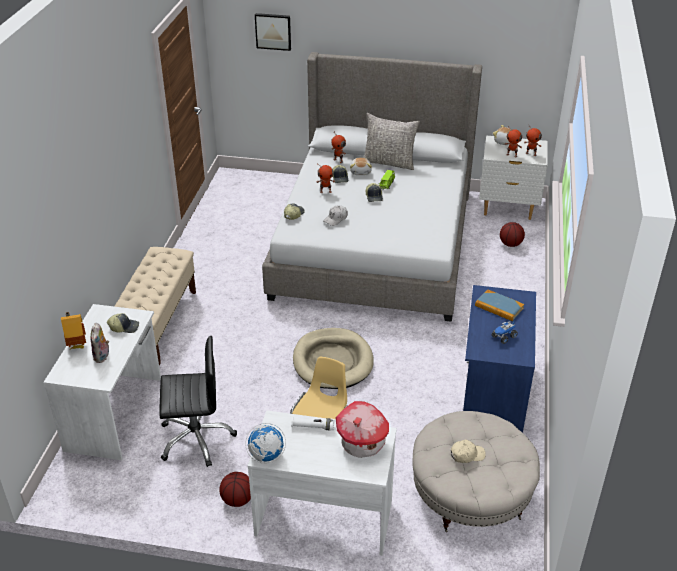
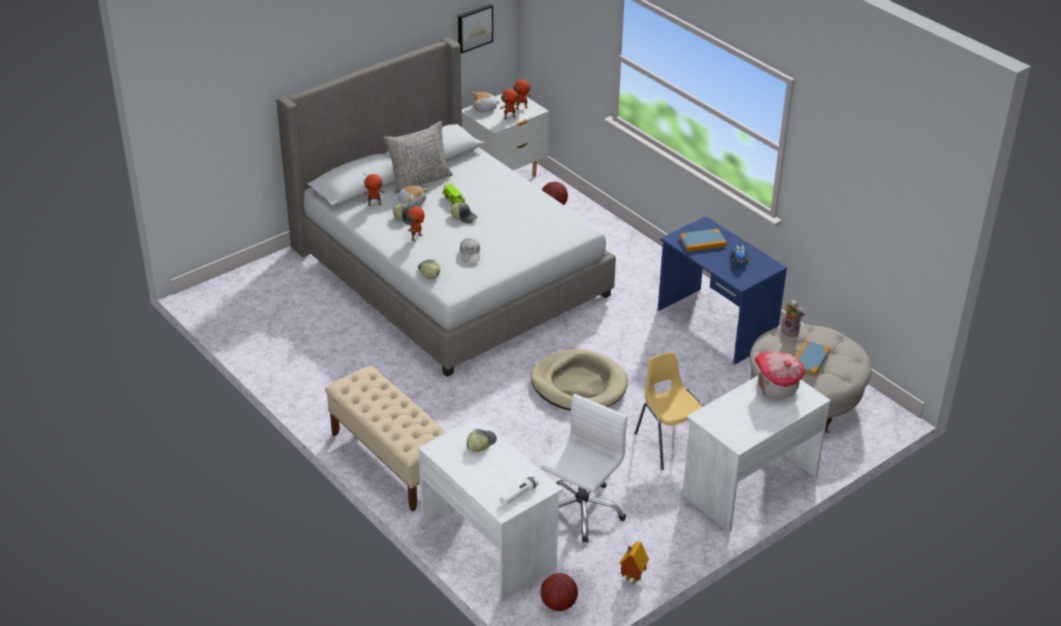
camera: 50 degrees left, 0 degrees up
toy house [61,312,86,350] -> toy house moved to [619,541,649,585]
plush toy [91,323,109,363] -> plush toy moved to [780,299,805,338]
black office chair [160,336,237,467] -> white office chair [541,394,628,543]
basketball [219,472,251,507] -> basketball moved to [541,573,578,611]
globe [245,423,286,463] -> none
picture [255,13,291,51] -> picture moved to [458,4,493,54]
white flashlight [291,417,335,430] -> white flashlight moved to [499,475,539,506]
beige cap [451,440,486,463] -> book [795,340,830,377]

